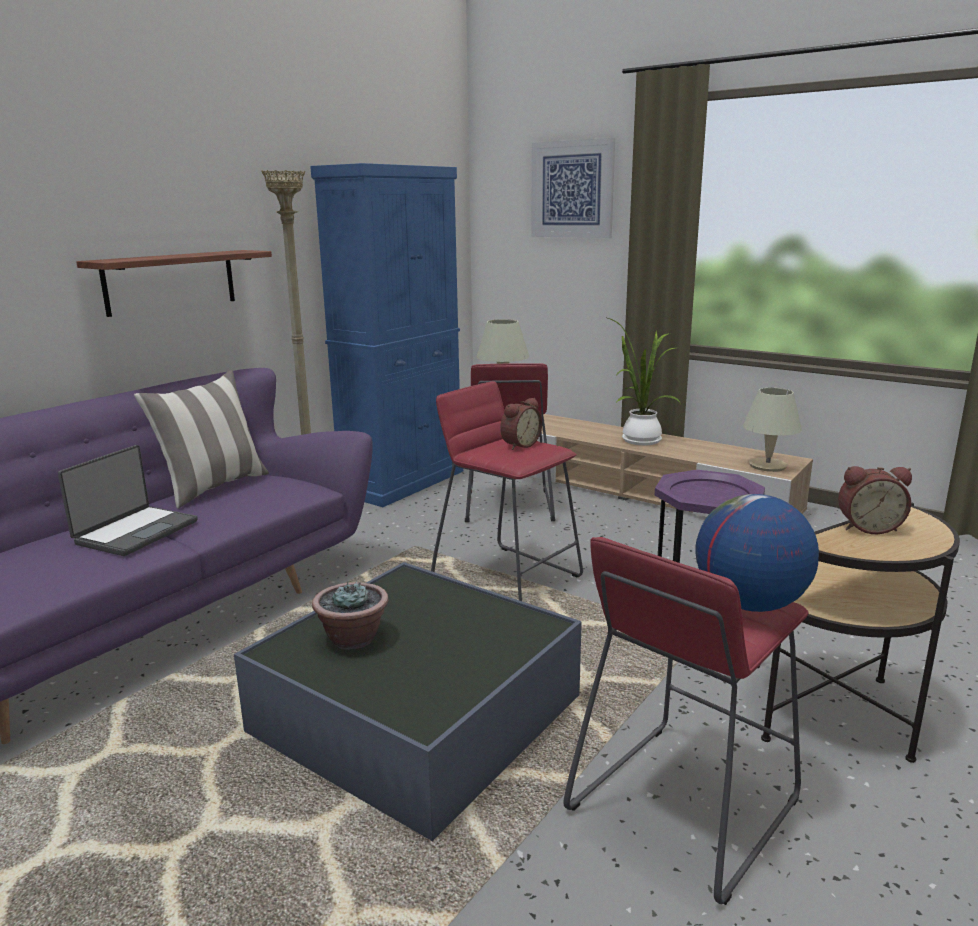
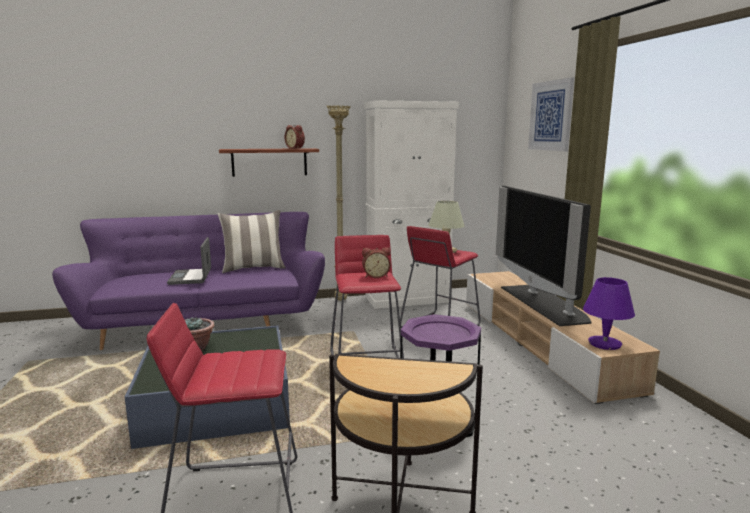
camera: 40 degrees right, 5 degrees down
laptop [58,445,198,556] -> laptop turned 105 degrees clockwise [167,237,211,285]
blue cabinet [310,163,463,507] -> white cabinet [364,100,459,309]
potted plant [605,317,680,445] -> television [496,186,591,326]
globe [695,494,819,612] -> none
beige table lamp [743,388,802,472] -> purple table lamp [583,277,635,350]
alarm clock [838,466,912,534] -> alarm clock moved to [285,125,305,149]

